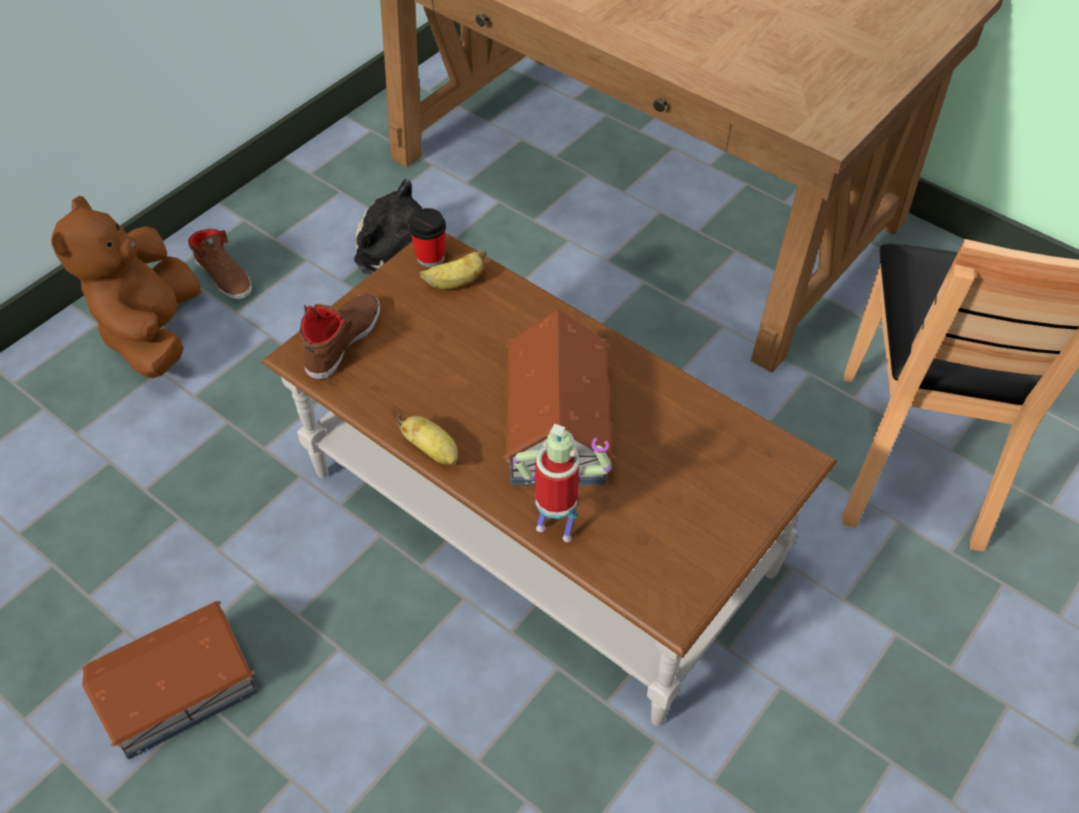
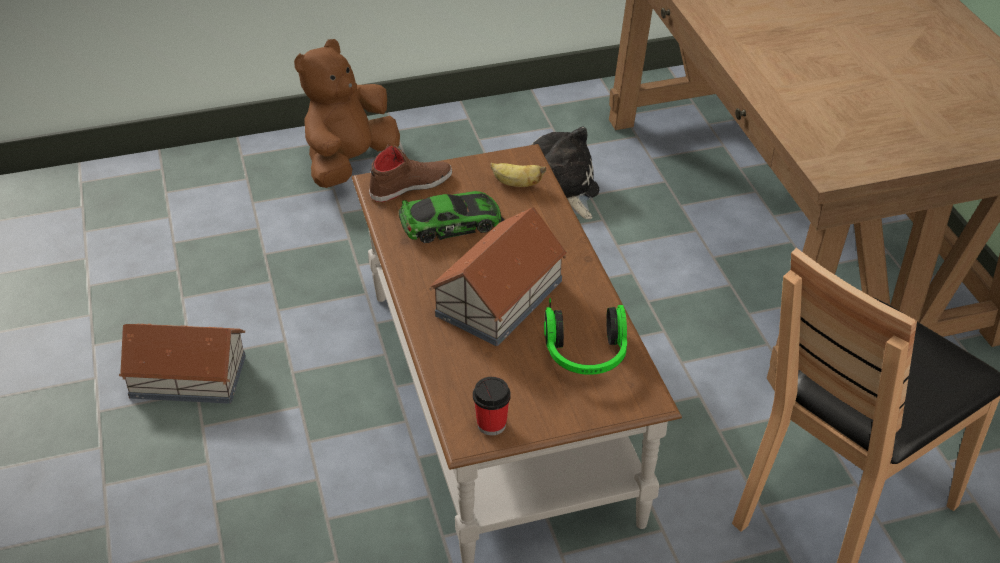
camera: 35 degrees right, 10 degrees down
brown shoe [188,229,252,300] -> none
banana [396,414,458,465] -> none
cup [409,208,446,267] -> cup moved to [473,377,511,436]
toy robot [513,424,612,542] -> none
none -> toy car [399,191,505,243]
none -> headphones [544,298,627,375]

